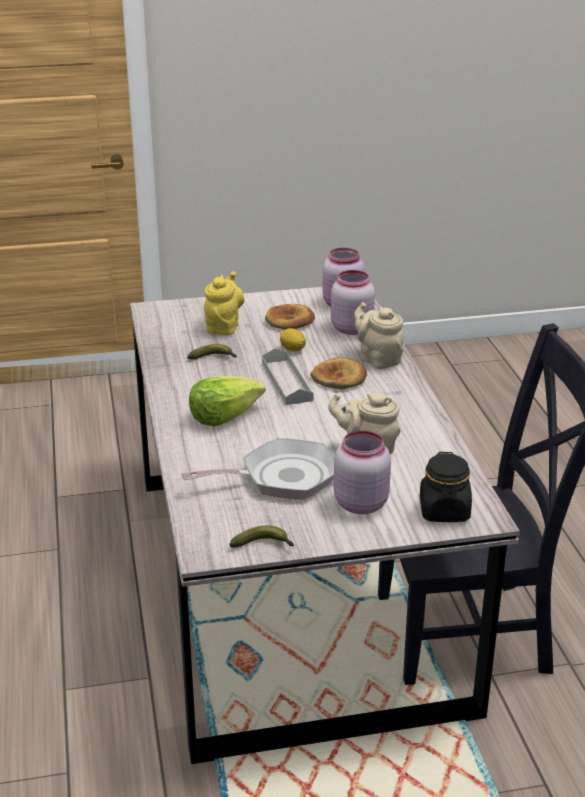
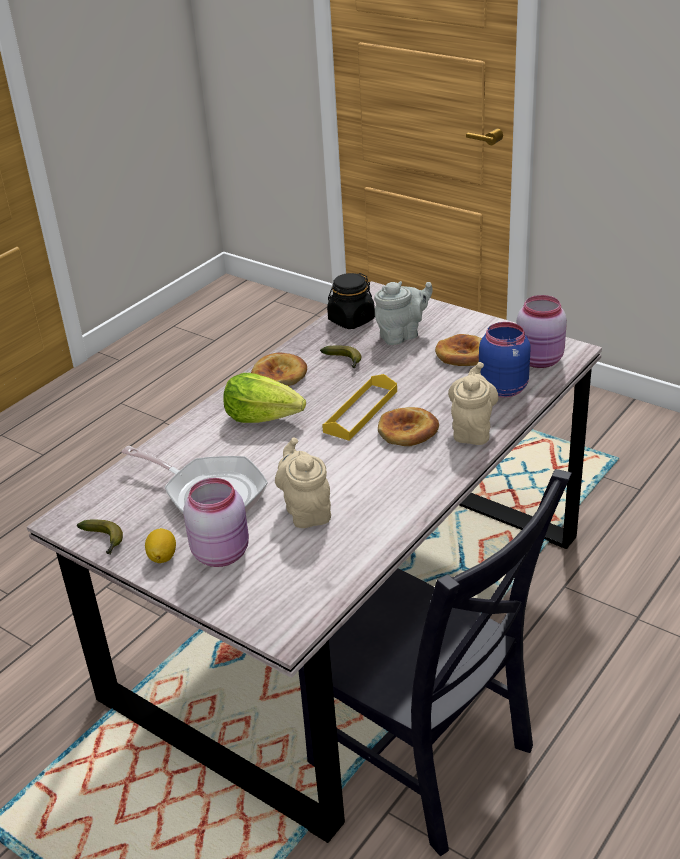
camera: 50 degrees right, 5 degrees up
yellow teapot [204,271,244,335] -> grey teapot [374,281,433,345]
grey tray [262,348,313,405] -> yellow tray [322,374,397,441]
lemon [280,328,306,352] -> lemon moved to [145,528,176,563]
pink jar [331,270,375,335] -> blue jar [479,322,531,397]
black jar [420,452,472,522] -> black jar moved to [327,273,375,329]
none -> bread [251,353,307,386]

